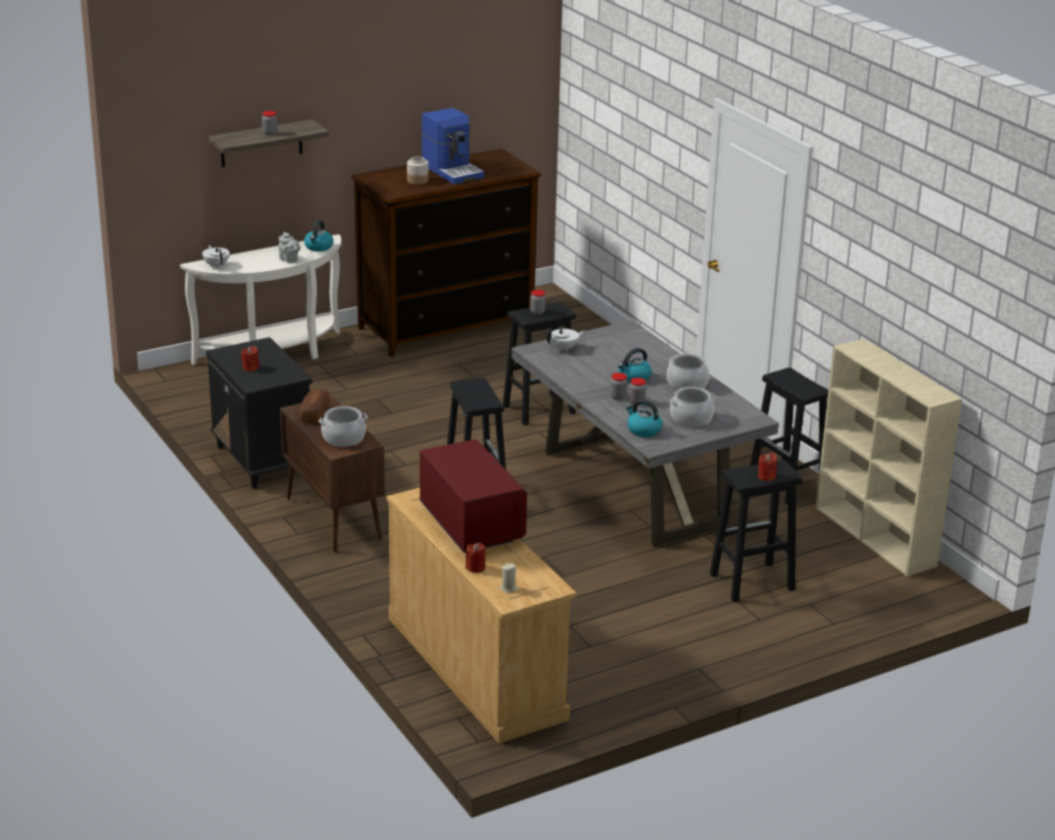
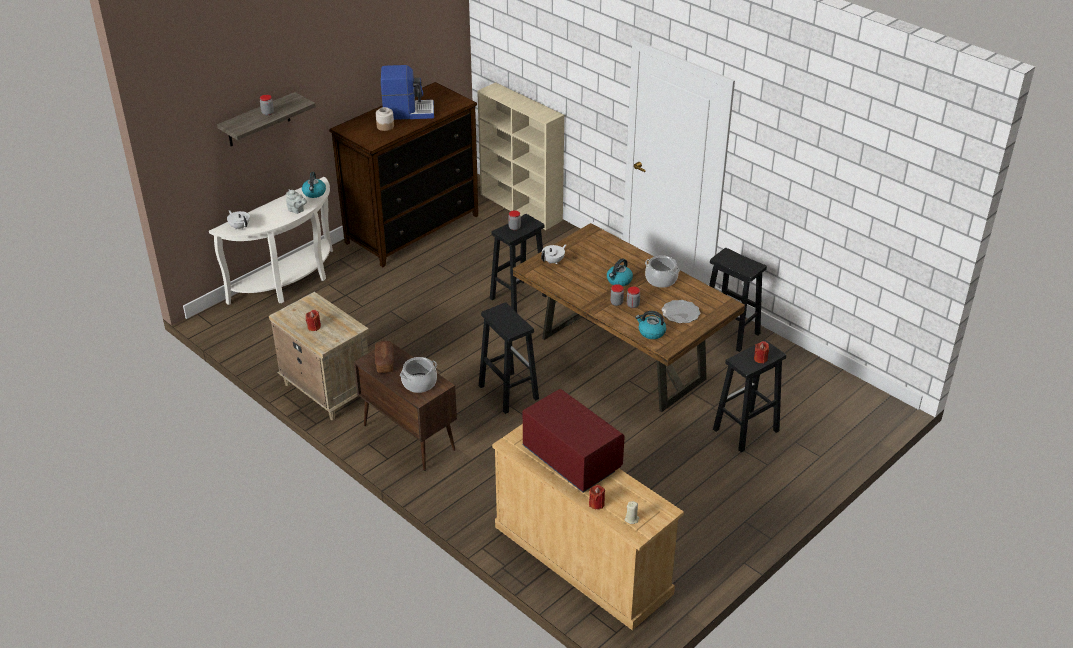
camera: 15 degrees left, 10 degrees up
black nightstand [206,337,312,489] -> beige nightstand [269,292,369,420]
coffee machine [421,108,484,184] -> coffee machine turned 45 degrees counterclockwise [381,65,434,120]
grey dining table [512,320,779,547] -> brown dining table [513,223,745,412]
cooking pot [670,387,716,427] -> plate [661,300,700,323]
beige bookcase [816,339,962,576] -> beige bookcase moved to [477,82,564,230]

